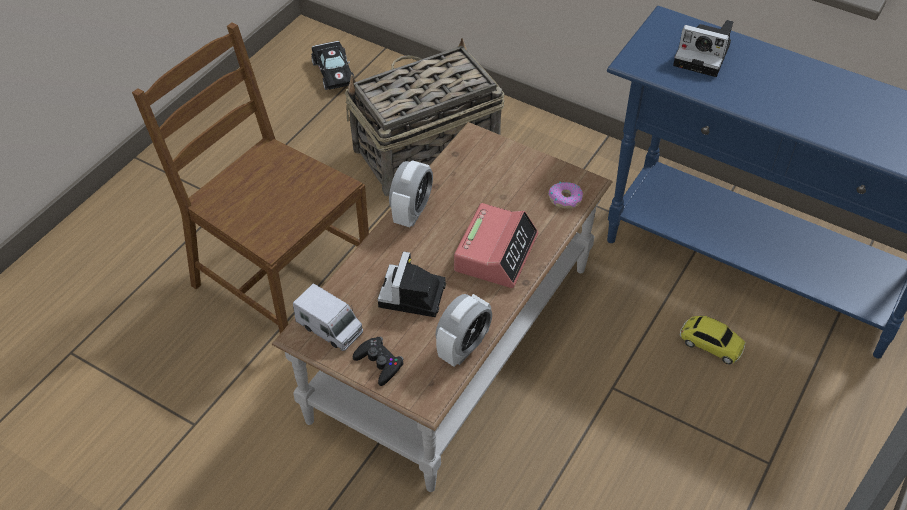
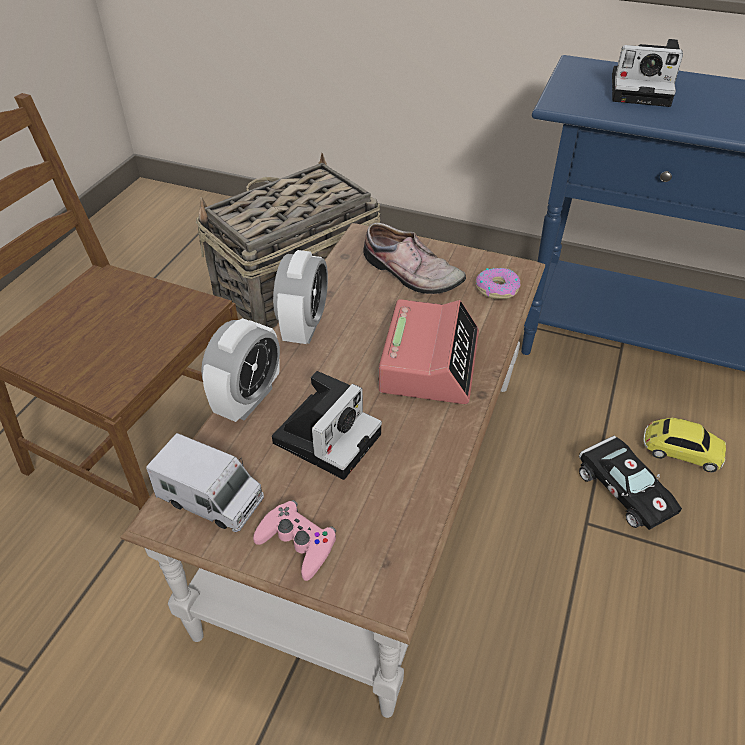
camera: 10 degrees left, 5 degrees down
black toy car [311,41,354,90] -> black toy car moved to [579,436,682,530]
black game controller [353,336,404,386] -> pink game controller [253,500,336,581]
camera [378,252,446,317] -> camera turned 150 degrees counterclockwise [272,371,382,480]
alarm clock [435,294,492,367] -> alarm clock moved to [201,318,280,422]
none -> shoe [363,223,466,294]

